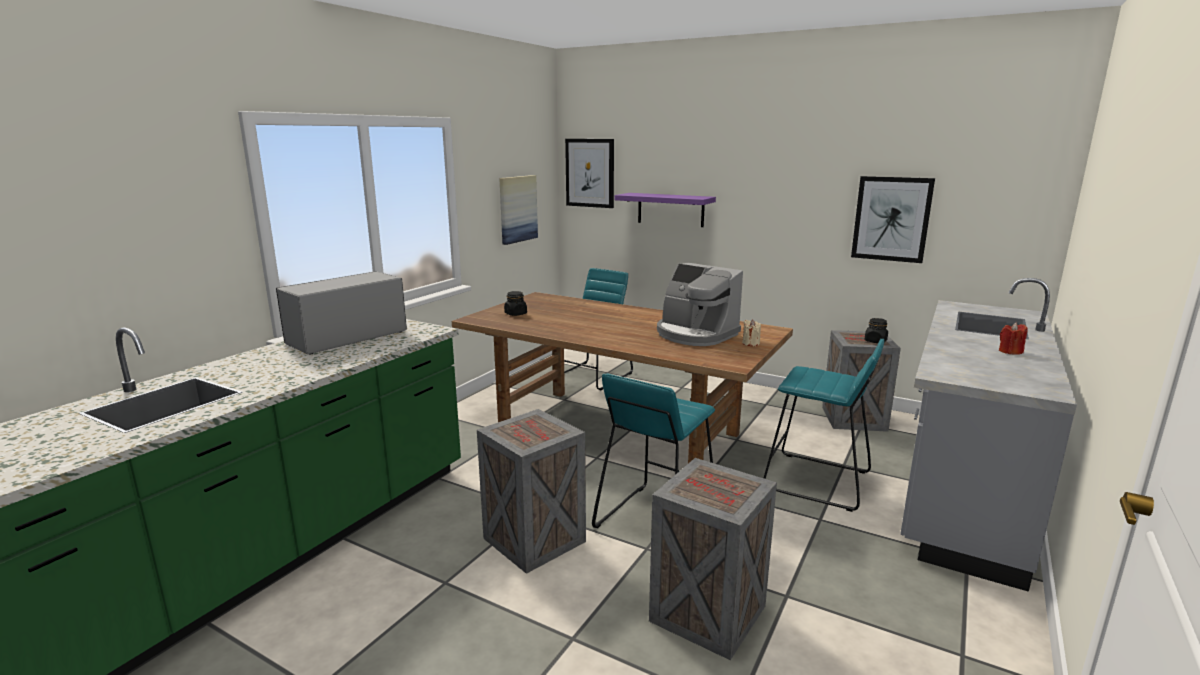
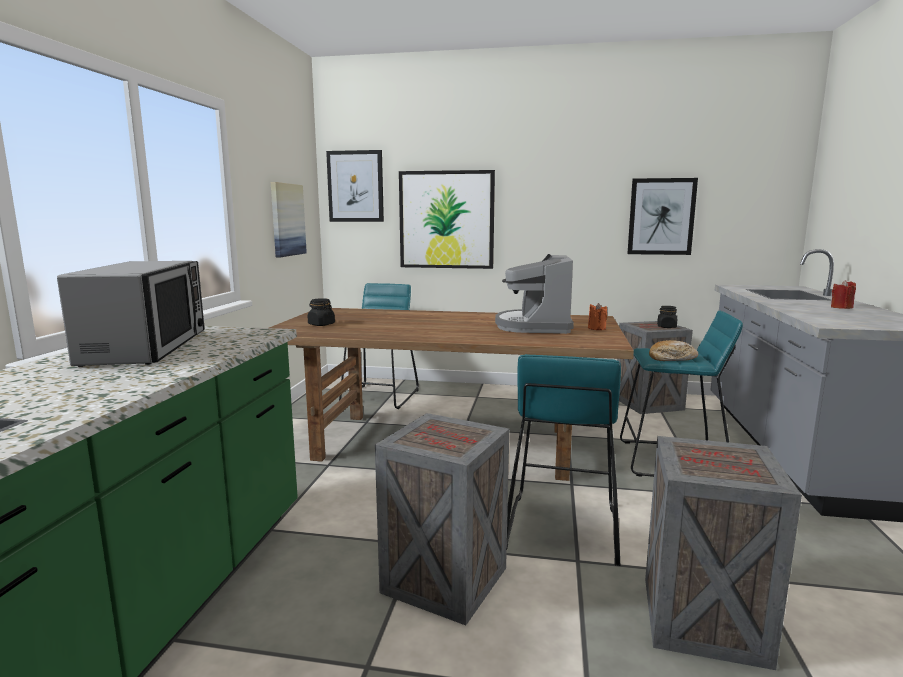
camera: 20 degrees left, 5 degrees down
microwave [276,272,407,354] -> microwave turned 150 degrees clockwise [57,261,205,367]
purple shelf [614,193,716,227] -> picture [399,170,495,269]
coffee machine [657,263,743,346] -> coffee machine turned 75 degrees clockwise [495,254,574,334]
beige candle [742,320,761,346] -> orange candle [588,303,607,330]
none -> bread [649,340,698,361]

